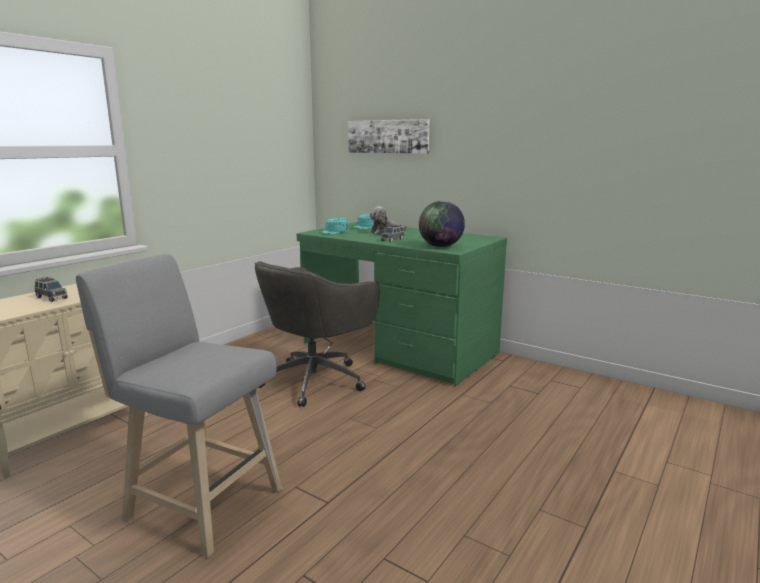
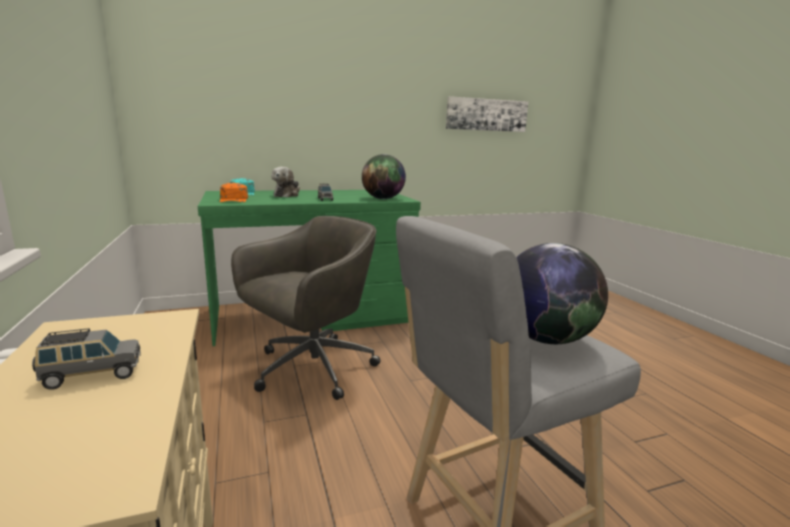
camera: 55 degrees left, 0 degrees up
grey office chair [254,261,380,407] -> grey office chair turned 120 degrees counterclockwise [231,216,381,400]
turquoise cap [320,218,349,234] -> orange cap [220,183,248,202]
picture [348,119,430,154] -> picture moved to [446,96,528,132]
none -> globe [516,243,608,344]

